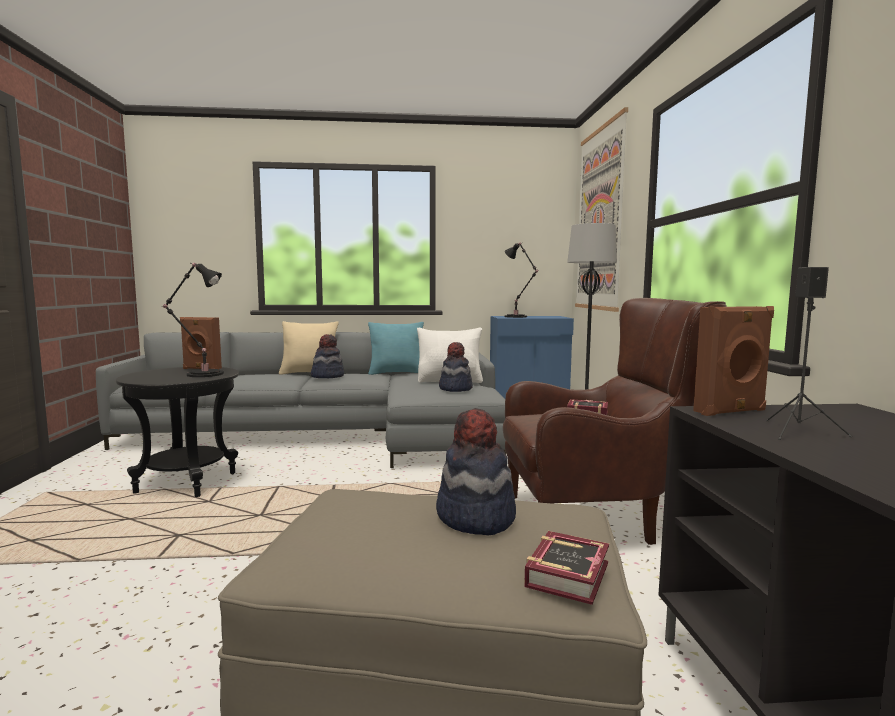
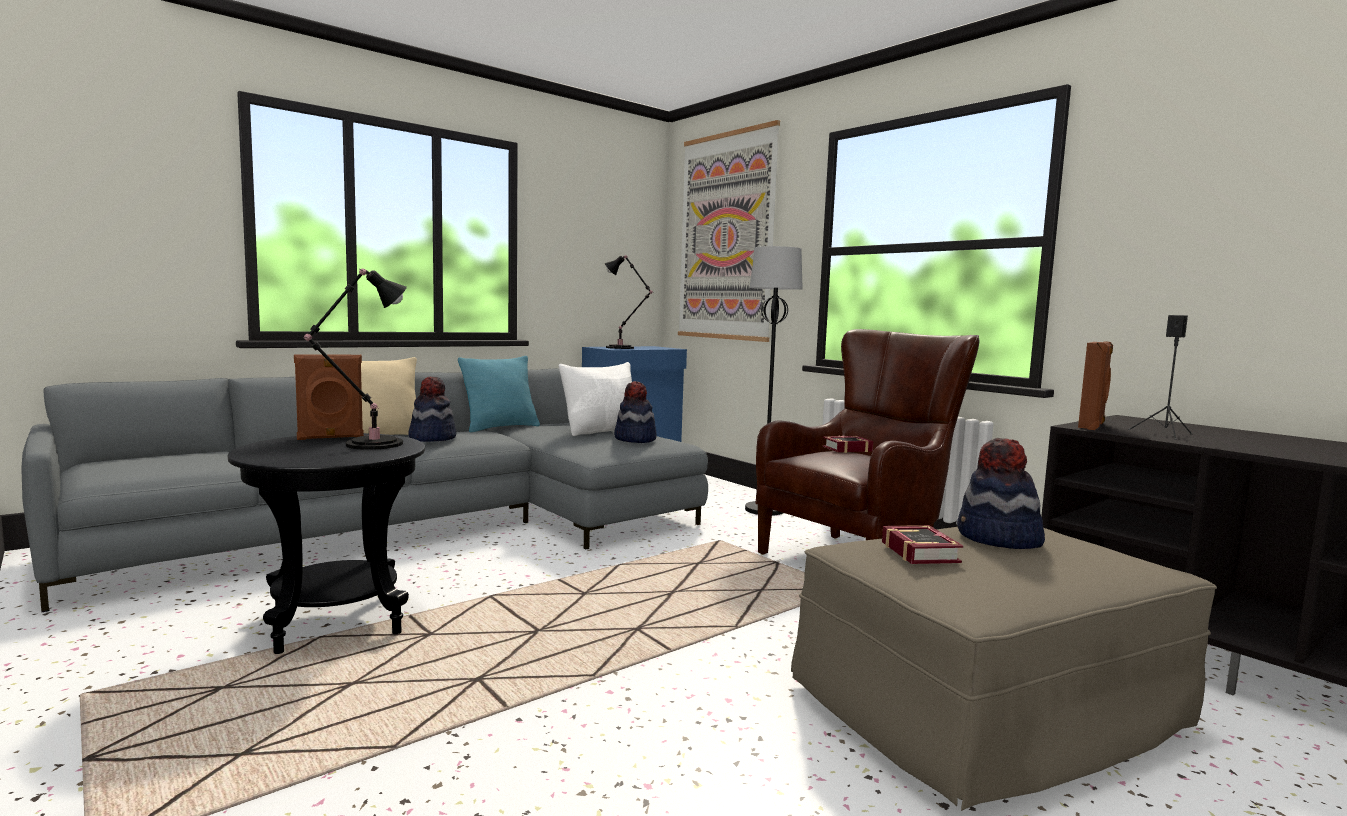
camera: 35 degrees left, 0 degrees up
book [524,531,609,605] -> book moved to [882,525,963,564]

